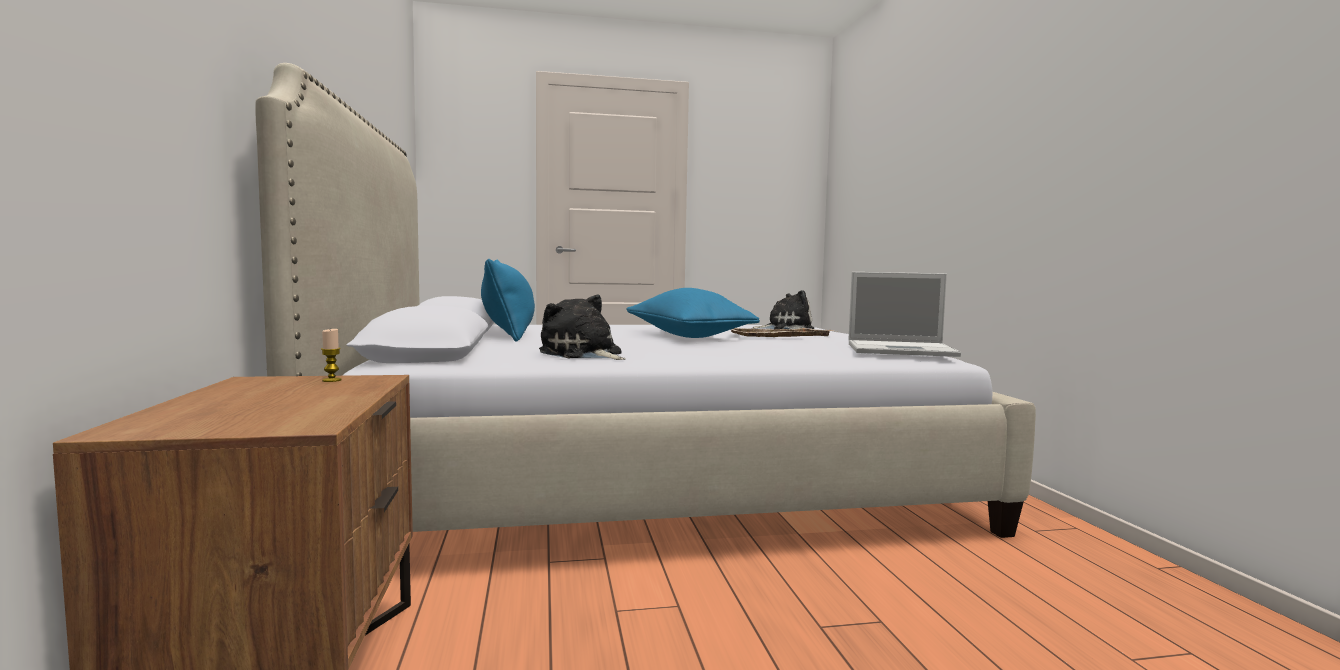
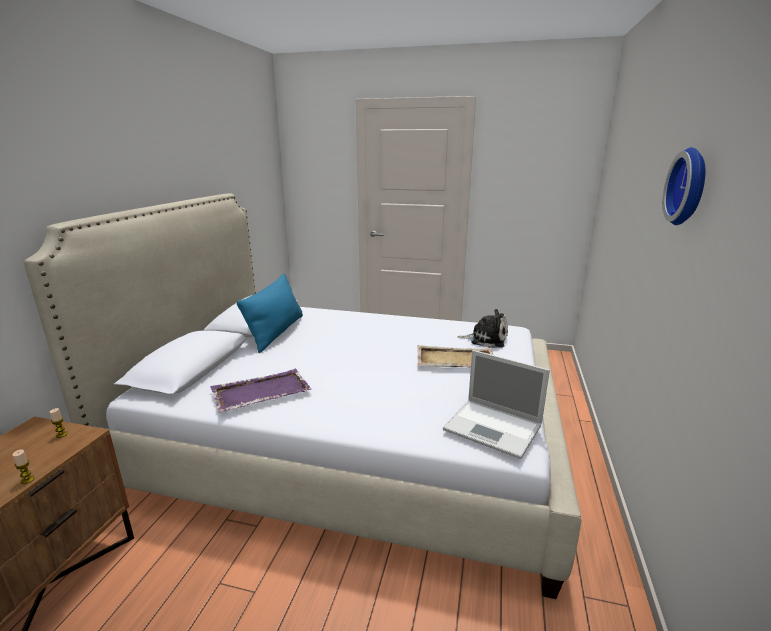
camera: 25 degrees right, 15 degrees up
plush toy [539,294,626,360] -> purple tray [210,369,311,412]
blue pillow [626,288,760,338] -> none
none -> candle [12,450,35,484]
none -> wall clock [663,147,705,225]

